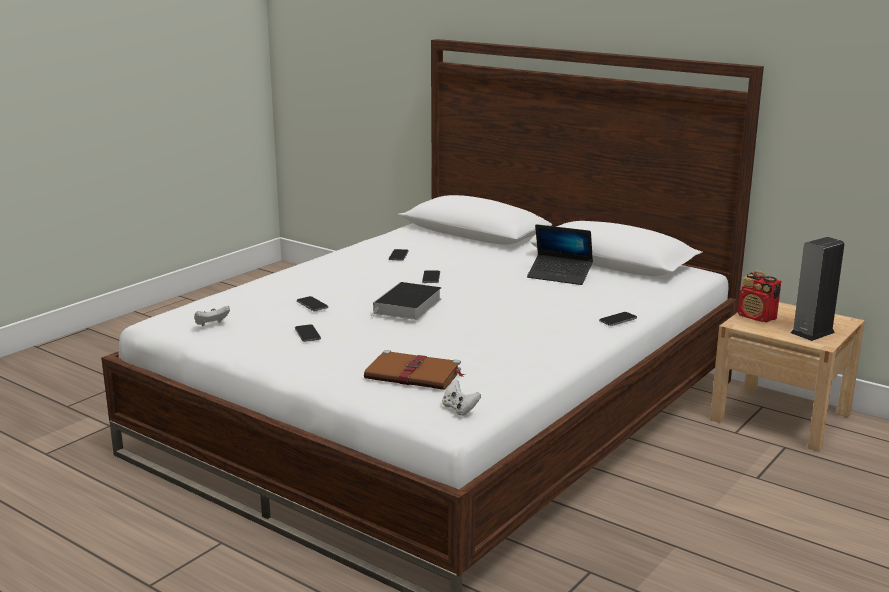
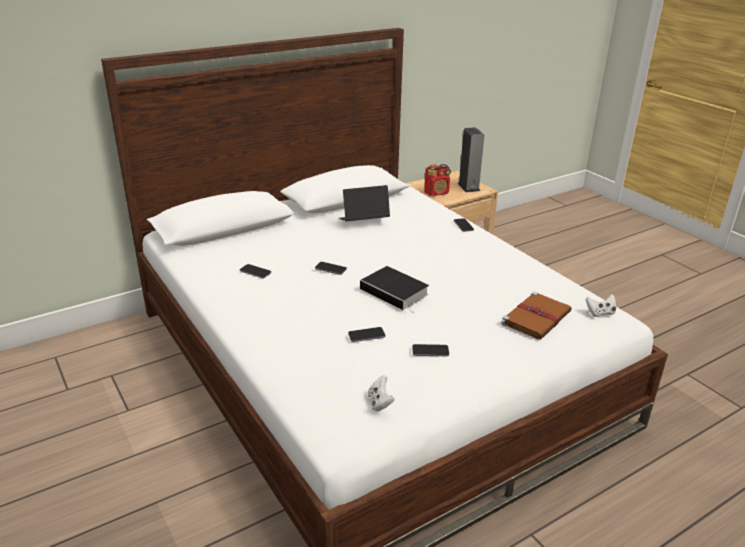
camera: 70 degrees left, 10 degrees up
laptop [527,224,593,285] -> laptop turned 150 degrees counterclockwise [339,185,390,221]

